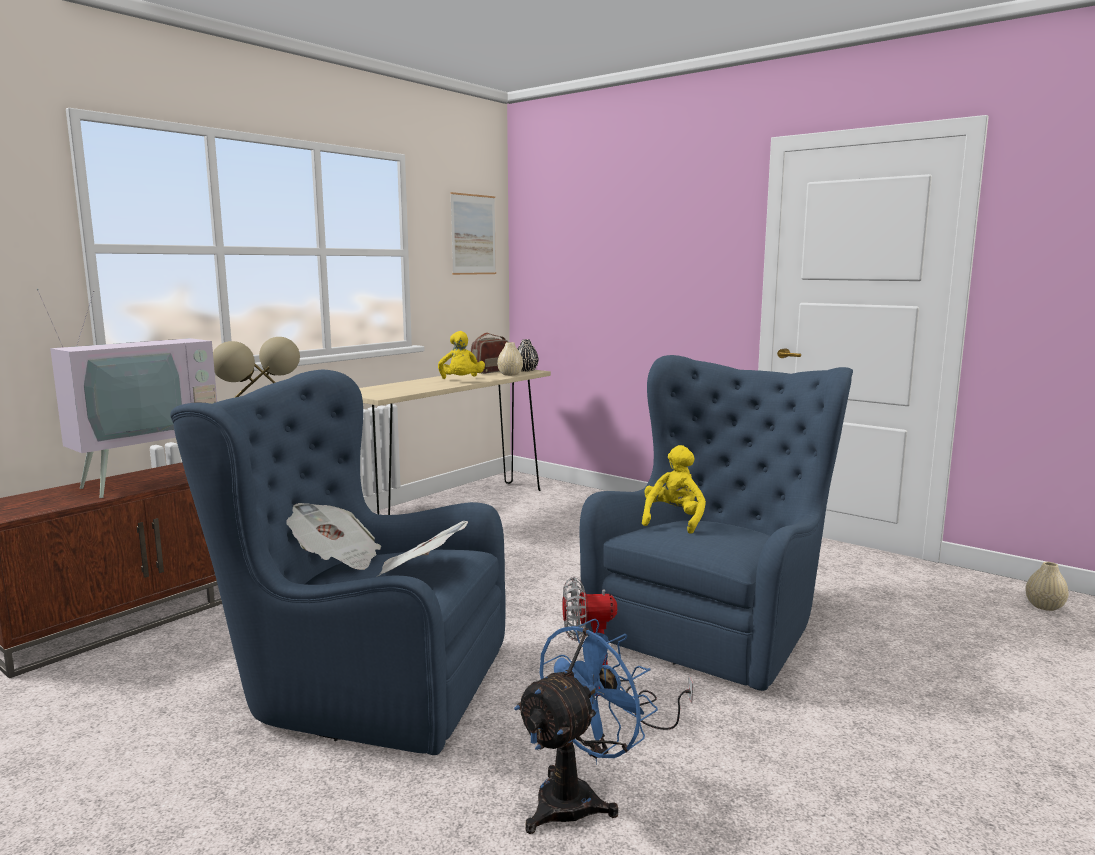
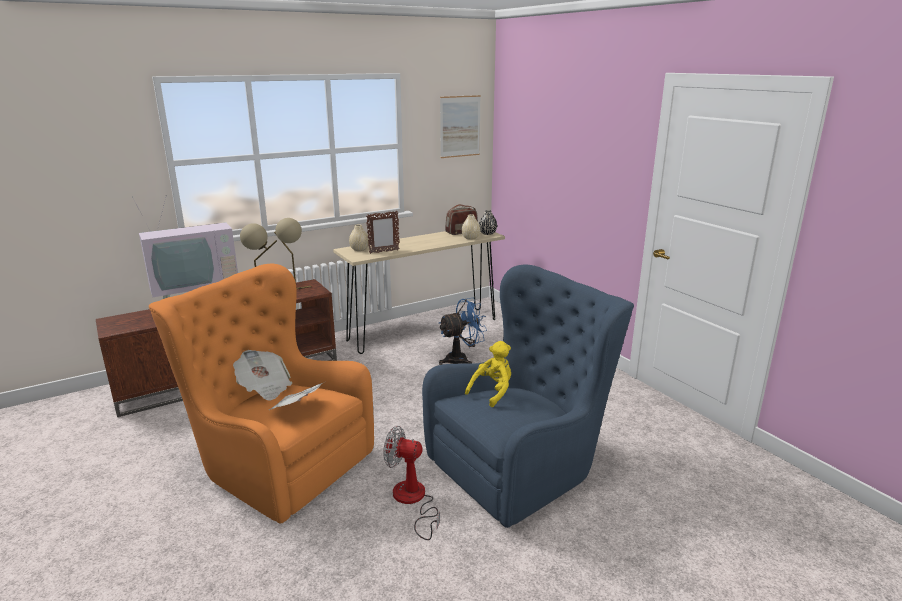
camera: 20 degrees right, 10 degrees up
blue armchair [170,370,506,755] -> orange armchair [149,264,374,523]
yellow plush toy [438,331,485,379] -> none
blue fan [514,619,658,834] -> blue fan moved to [439,298,487,365]
beige vase [1025,562,1069,611] -> beige vase moved to [349,224,369,251]
none -> picture frame [366,211,400,254]

